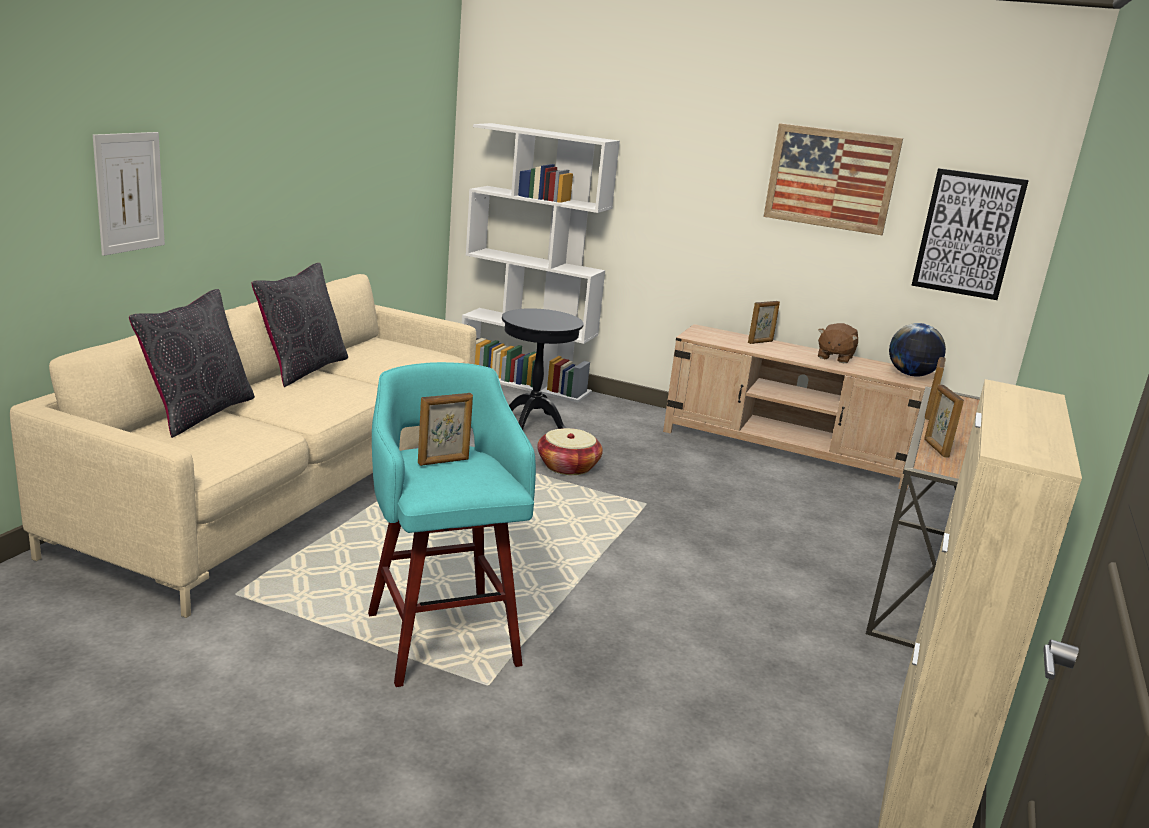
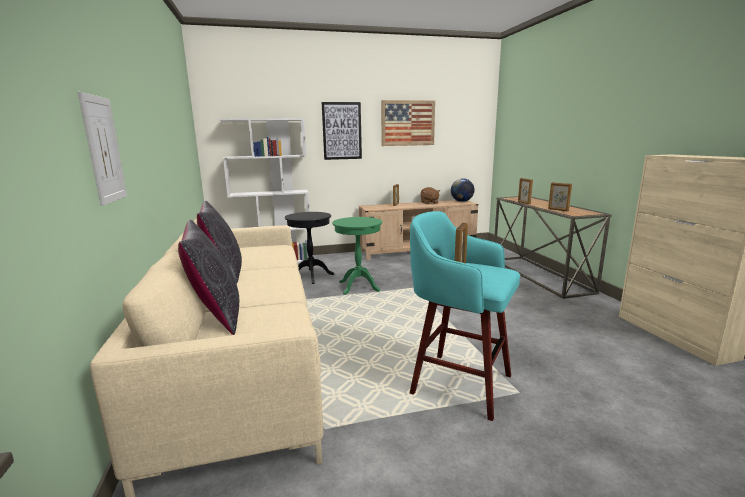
camera: 35 degrees left, 5 degrees down
basket [537,428,603,475] -> green side table [332,217,382,295]
picture [911,168,1029,300] -> picture moved to [322,102,362,160]

